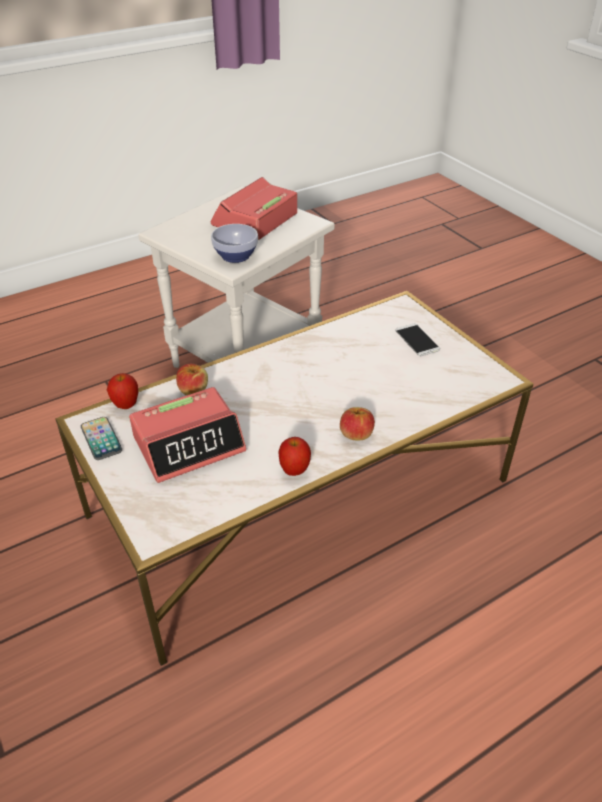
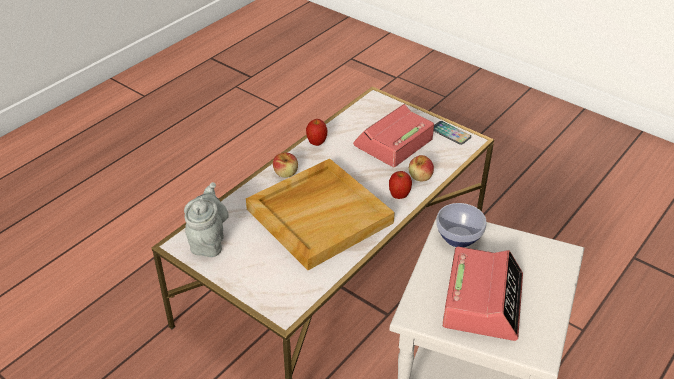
camera: 160 degrees right, 0 degrees up
apple [107,373,138,409] -> apple moved to [389,171,412,199]
phone [395,324,440,356] -> none
none -> grey teapot [184,182,229,257]
none -> beige tray [246,159,395,270]

